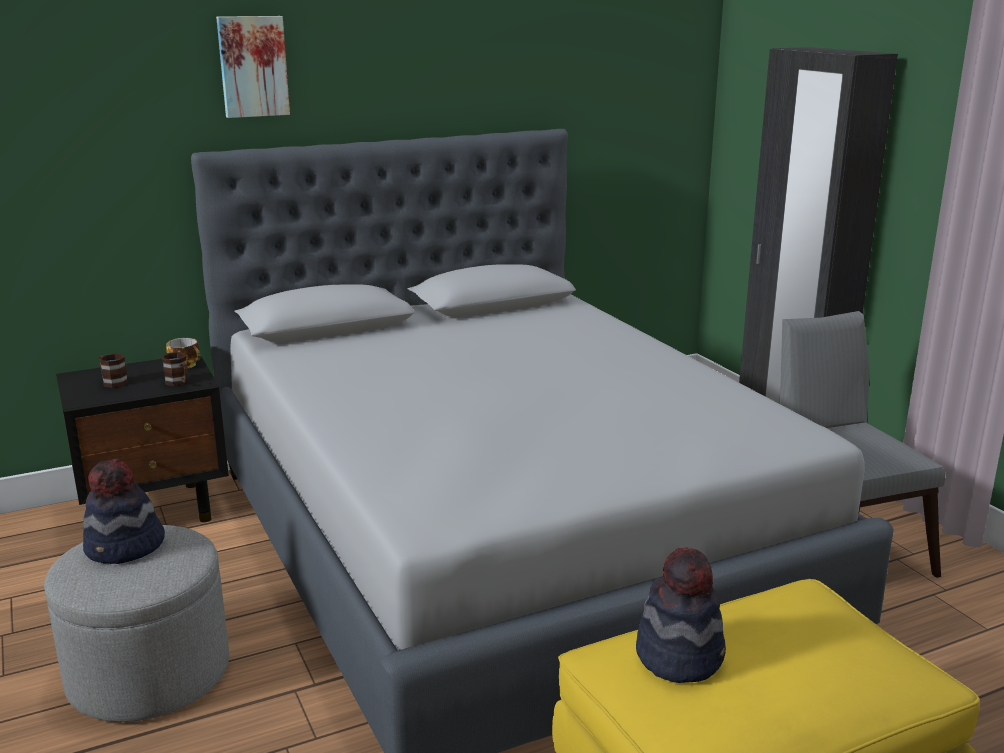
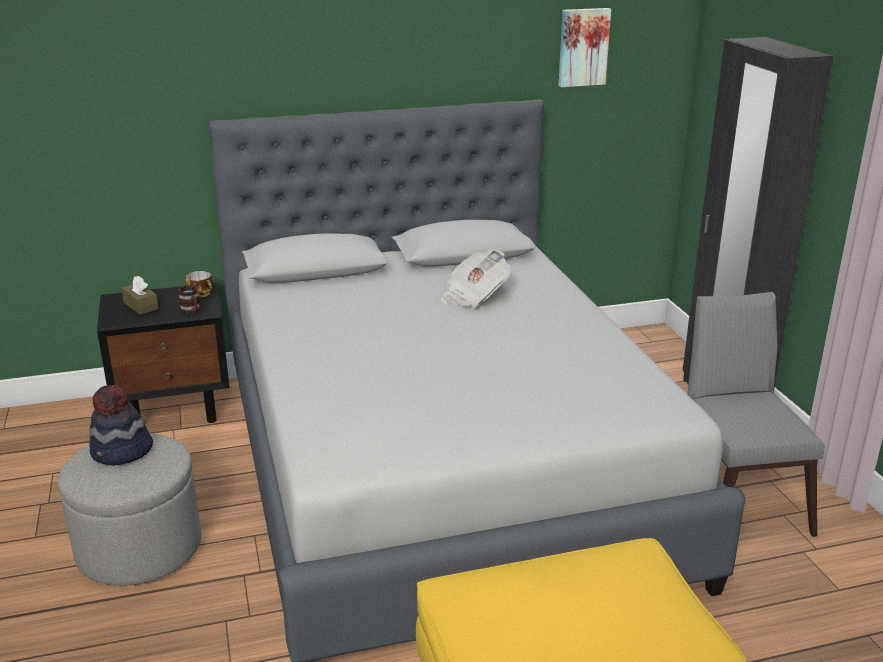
camera: 10 degrees right, 5 degrees up
brown mug [99,354,128,388] -> brown tissue box [121,276,159,315]
picture [216,16,290,118] -> picture moved to [558,8,611,87]
hat [636,547,726,683] -> none
none -> newspaper [440,250,511,307]

